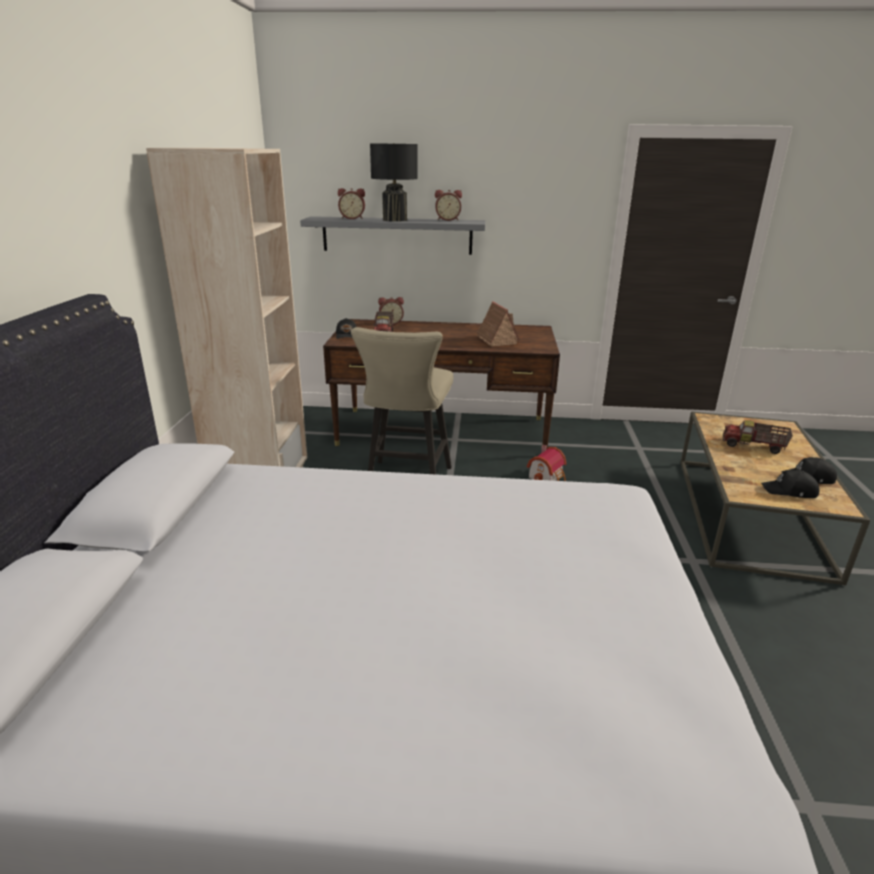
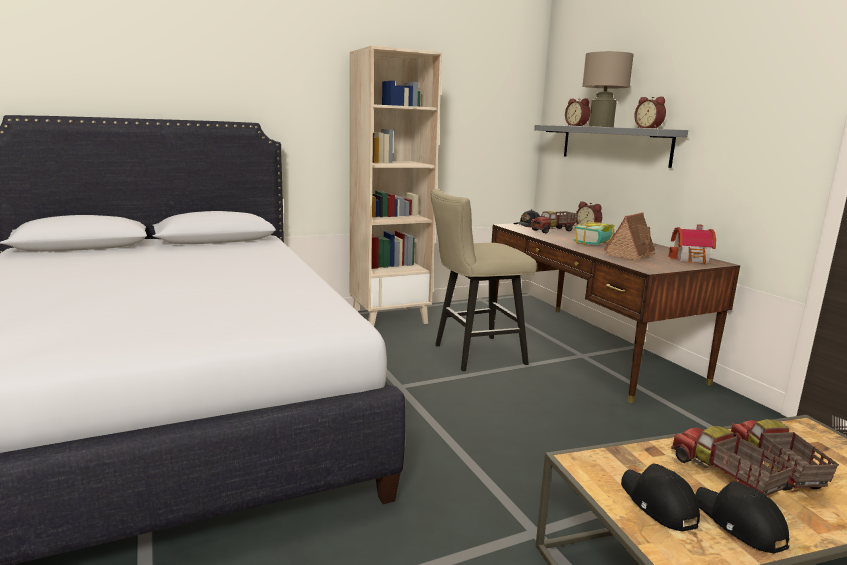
camera: 60 degrees right, 10 degrees down
black table lamp [370,143,418,222] -> beige table lamp [582,51,634,127]
toy house [527,445,566,481] -> toy house moved to [668,224,716,264]
none -> book [573,222,615,245]
none -> toy truck [671,426,795,496]

